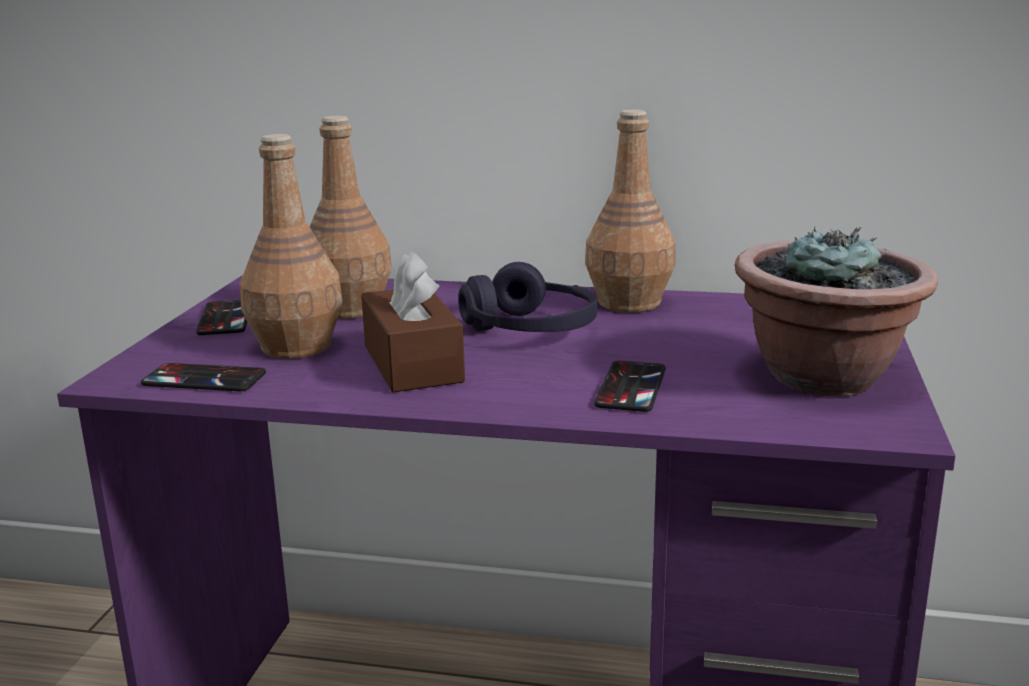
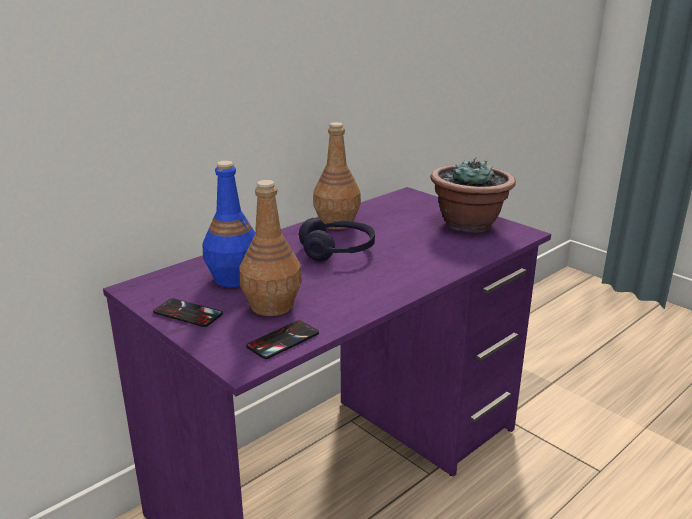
camera: 55 degrees left, 5 degrees up
brown bottle [310,116,392,319] -> blue bottle [202,161,255,288]
brown tissue box [361,251,465,393] -> none
phone [594,361,666,412] -> none

